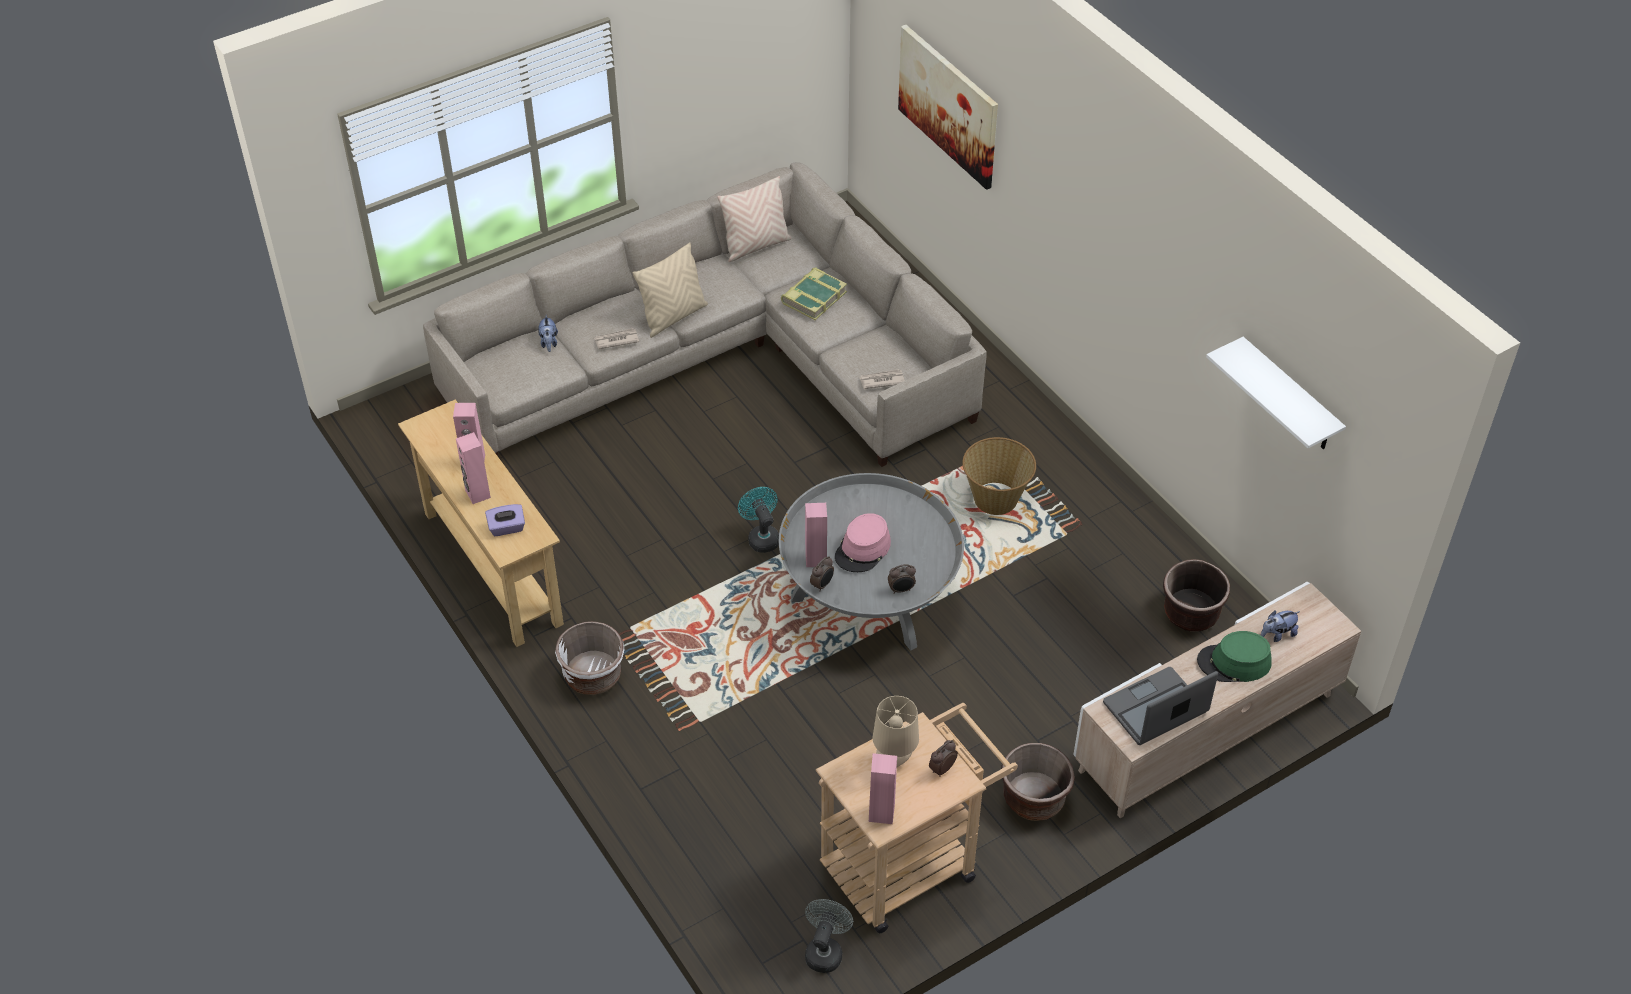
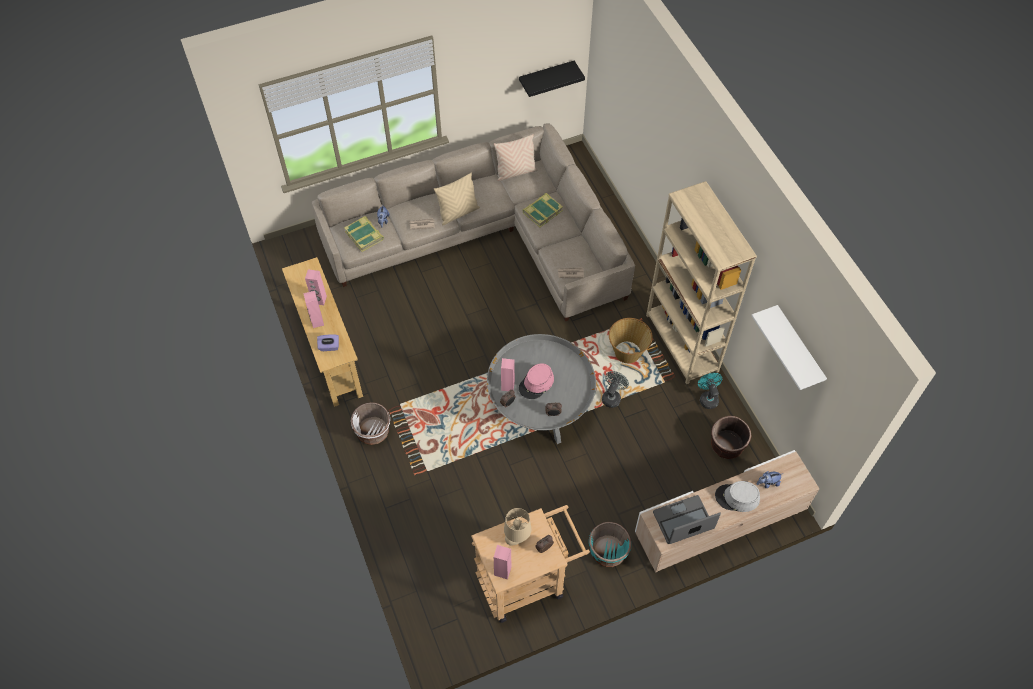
camera: 10 degrees right, 10 degrees up
turquoise fan [738,487,779,553] -> turquoise fan moved to [698,373,722,409]
grey fan [805,899,853,973] -> grey fan moved to [602,371,629,408]
picture [898,25,998,190] -> none
brown planter [1001,743,1075,821] -> turquoise planter [589,522,631,567]
green hat [1197,631,1272,682] -> grey hat [715,481,760,512]
none -> book [344,216,384,252]
none -> black shelf [519,61,585,97]
none -> beige bookcase [646,181,757,384]

